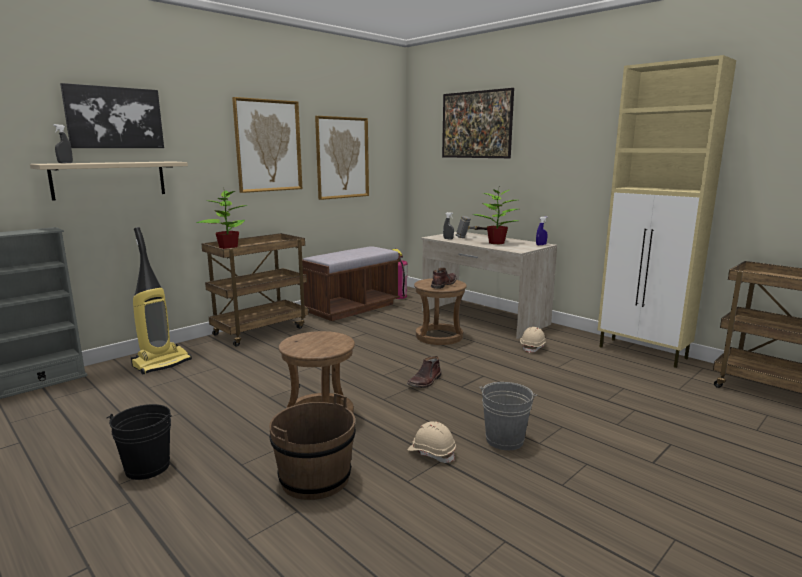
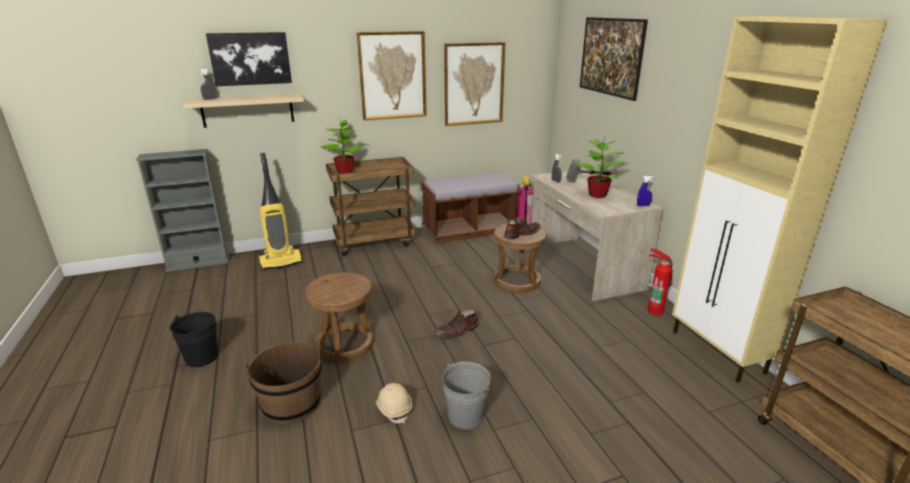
camera: 25 degrees right, 10 degrees up
beige hard hat [520,327,547,353] -> none
none -> fire extinguisher [648,248,673,315]

